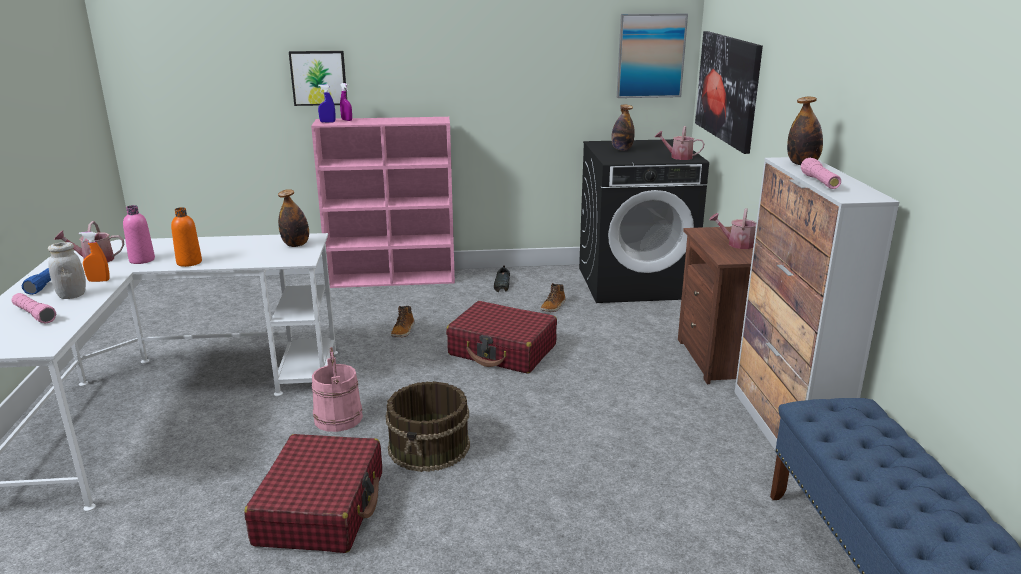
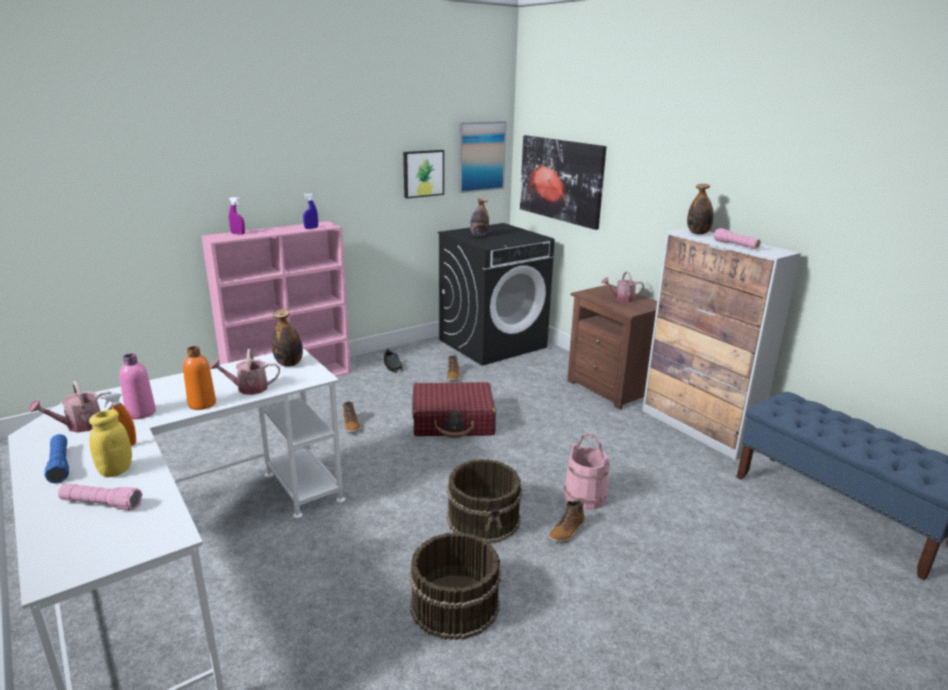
camera: 30 degrees left, 0 degrees up
white jar [48,242,86,299] -> yellow jar [89,410,132,477]
red suitcase [244,434,382,553] -> brown bucket [409,532,501,640]
picture [289,51,347,106] -> picture moved to [403,150,444,198]
pink bucket [312,347,363,432] -> pink bucket moved to [564,434,610,510]
blue spray bottle [318,85,336,123] -> blue spray bottle moved to [303,193,318,229]
watering can [655,126,705,160] -> watering can moved to [210,349,280,395]
none -> boot [549,501,585,543]

